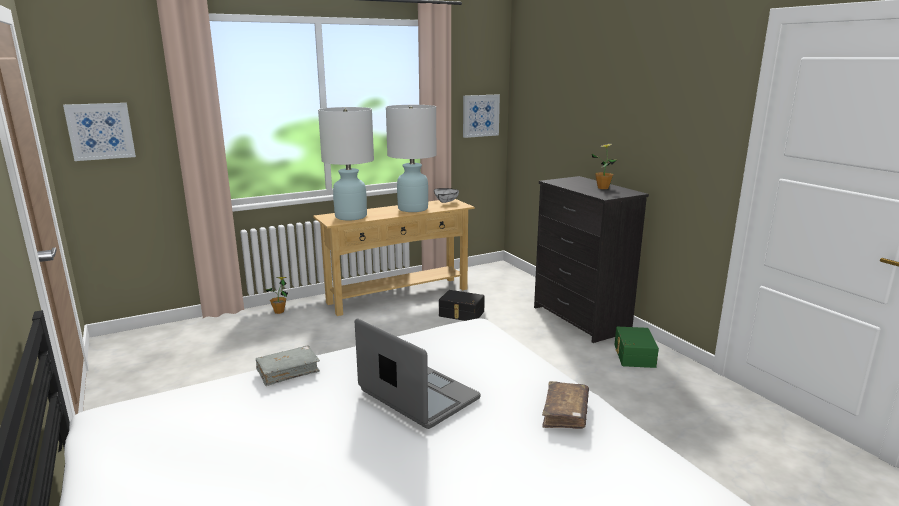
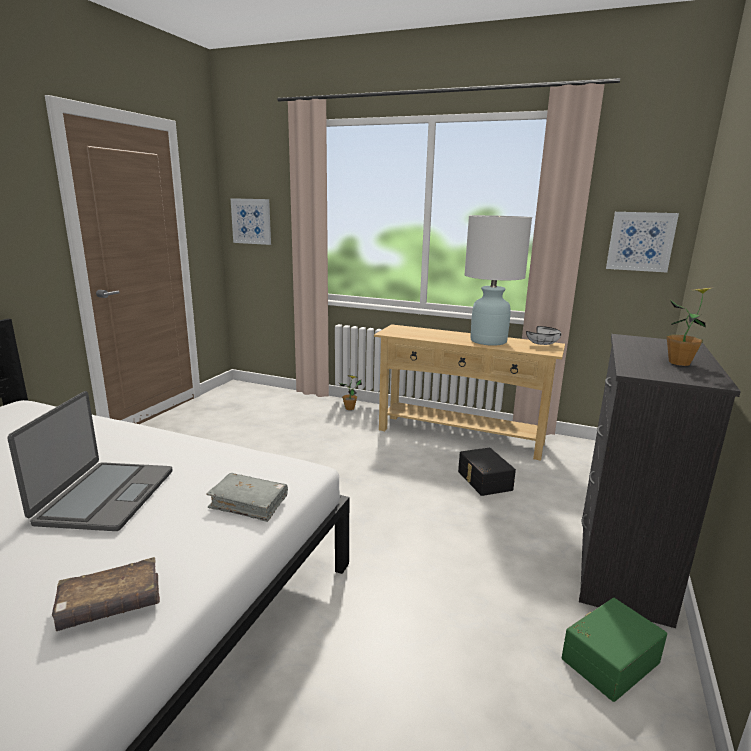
camera: 50 degrees right, 0 degrees up
grey book [255,346,320,386] -> grey book moved to [206,473,288,522]
white table lamp [318,107,374,220] -> none

